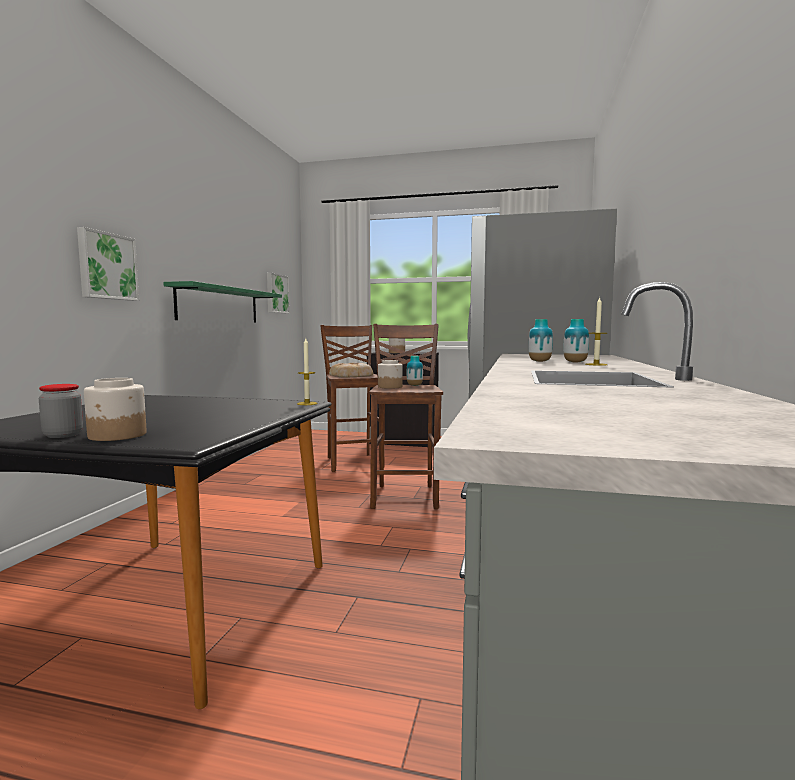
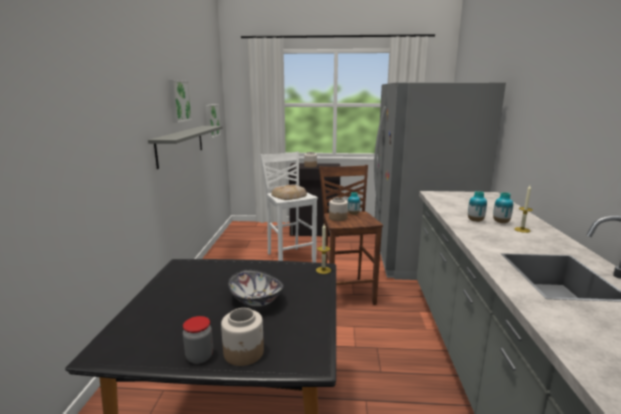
camera: 10 degrees left, 10 degrees up
picture [77,227,139,301] -> picture moved to [168,80,192,123]
green shelf [163,281,282,322] -> grey shelf [148,126,222,169]
brown stool [320,325,385,472] -> white stool [260,151,318,263]
none -> bowl [228,270,284,307]

